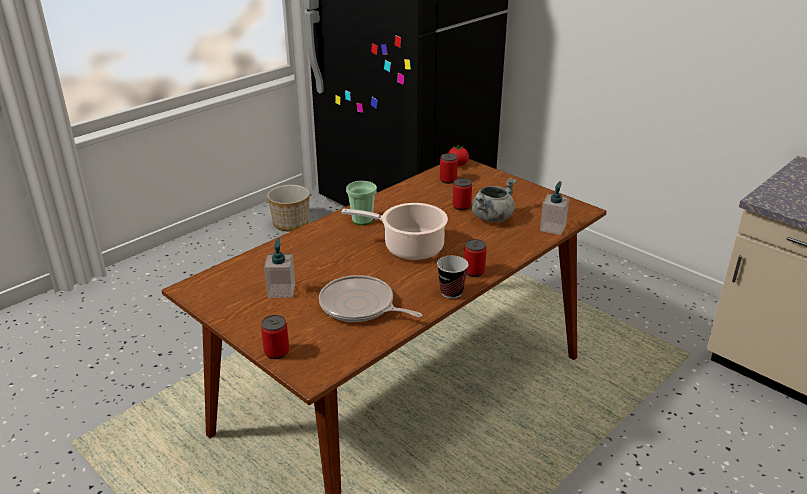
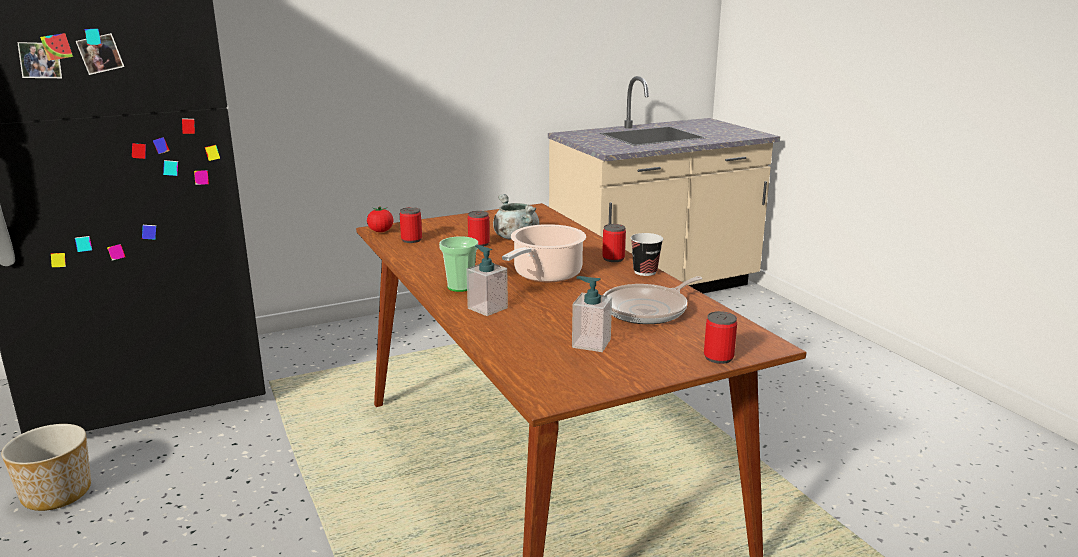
camera: 70 degrees left, 10 degrees down
soap dispenser [540,181,569,235] -> soap dispenser moved to [466,245,508,316]

